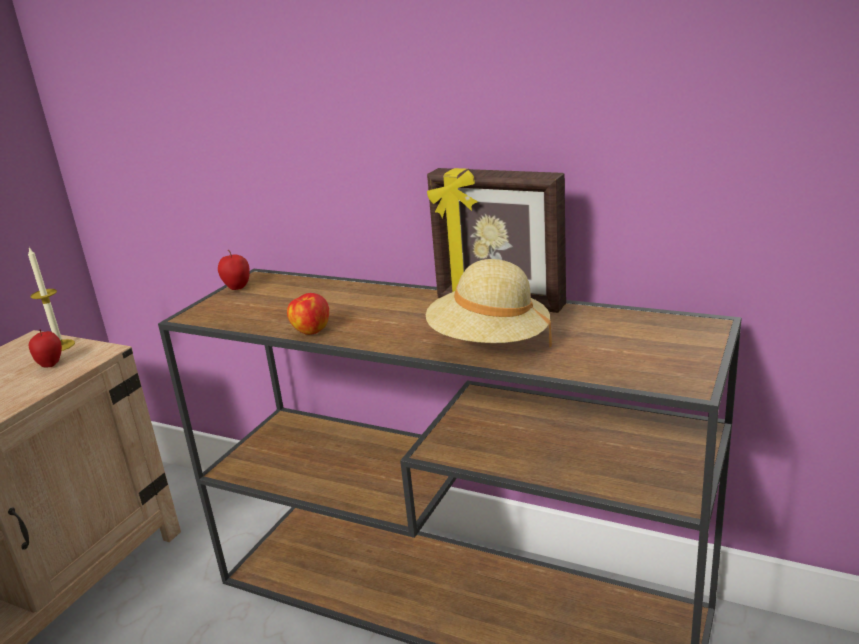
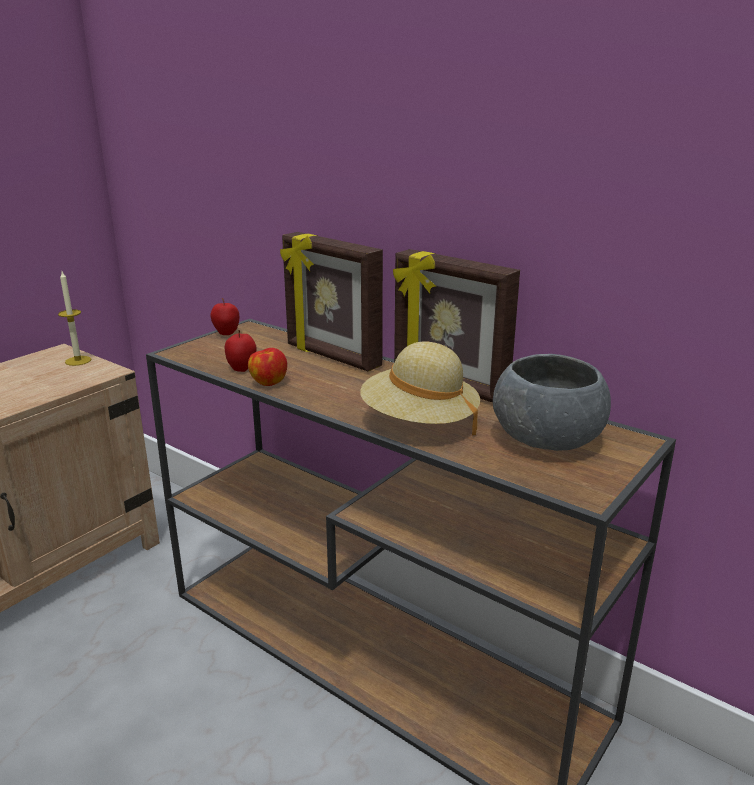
camera: 10 degrees right, 0 degrees up
apple [29,329,62,367] -> apple moved to [225,330,256,372]
none -> picture frame [280,232,383,371]
none -> grey bowl [493,354,611,451]

